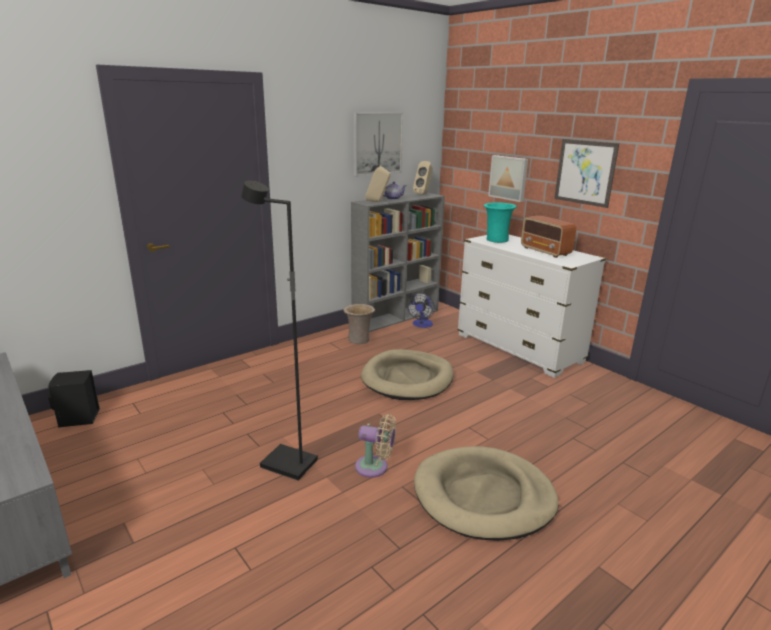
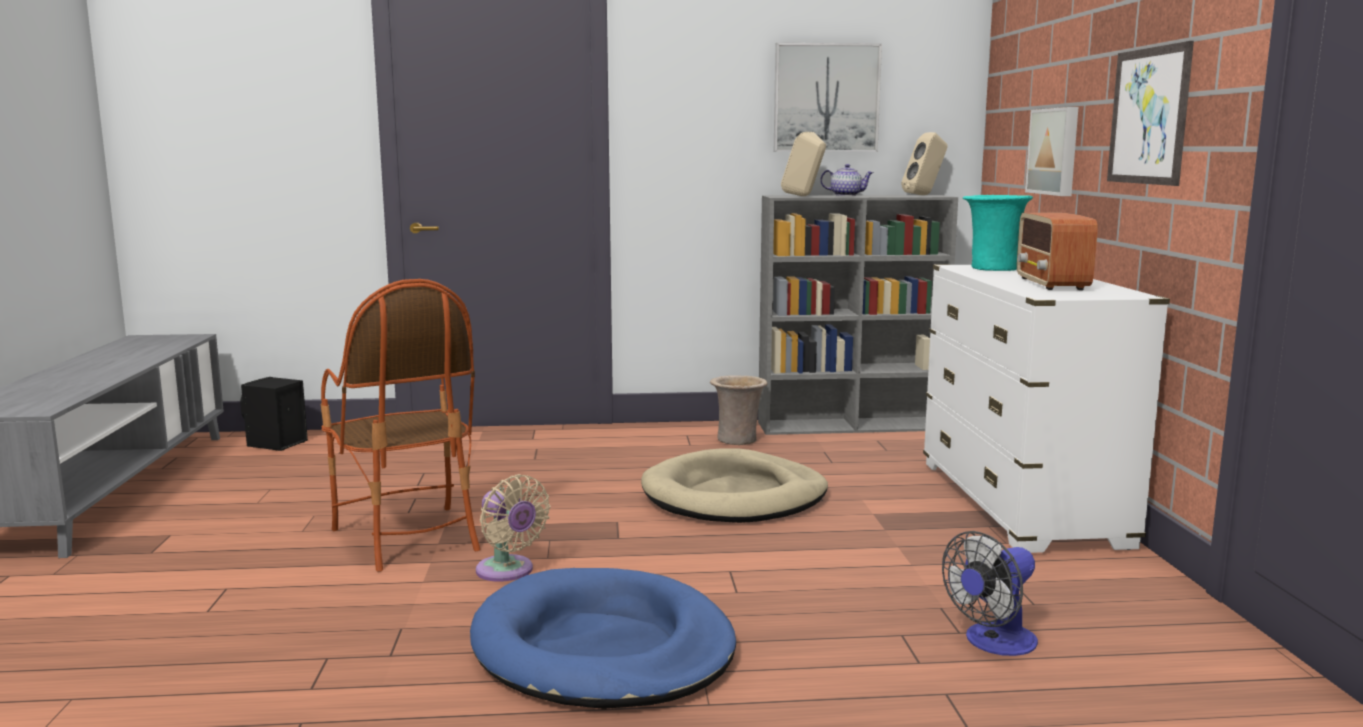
camera: 35 degrees right, 10 degrees down
black floor lamp [241,180,318,481] -> armchair [321,279,480,572]
fan [407,293,435,328] -> fan moved to [942,531,1038,656]
beige dog bed [414,446,559,541] -> blue dog bed [470,568,736,709]

